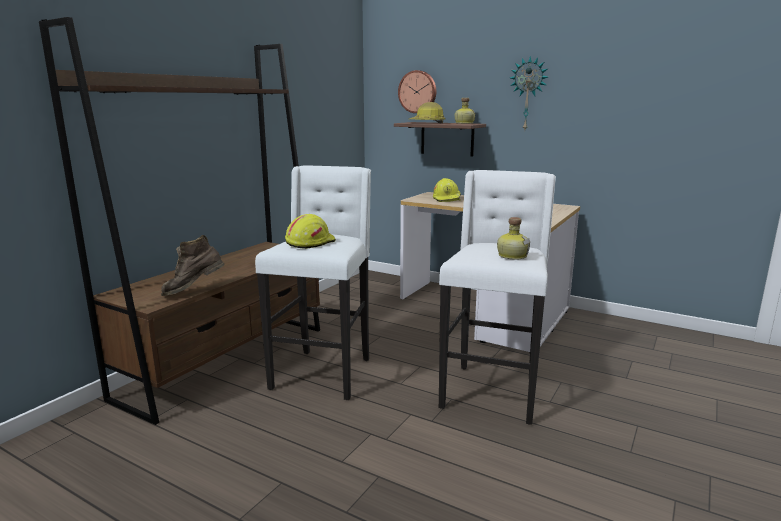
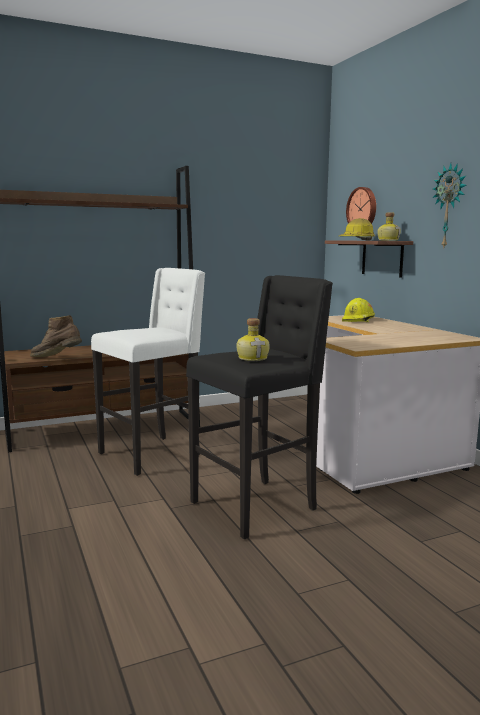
camera: 35 degrees right, 5 degrees down
yellow hard hat [285,214,336,249] -> none
white stool [439,170,556,425] -> black stool [186,275,333,539]

